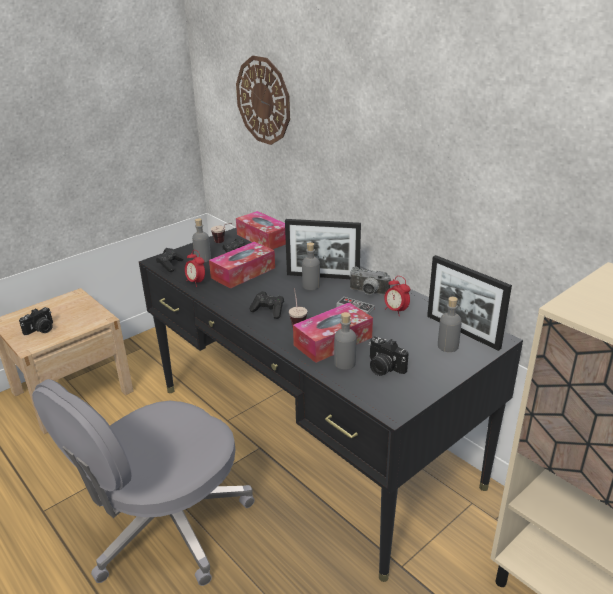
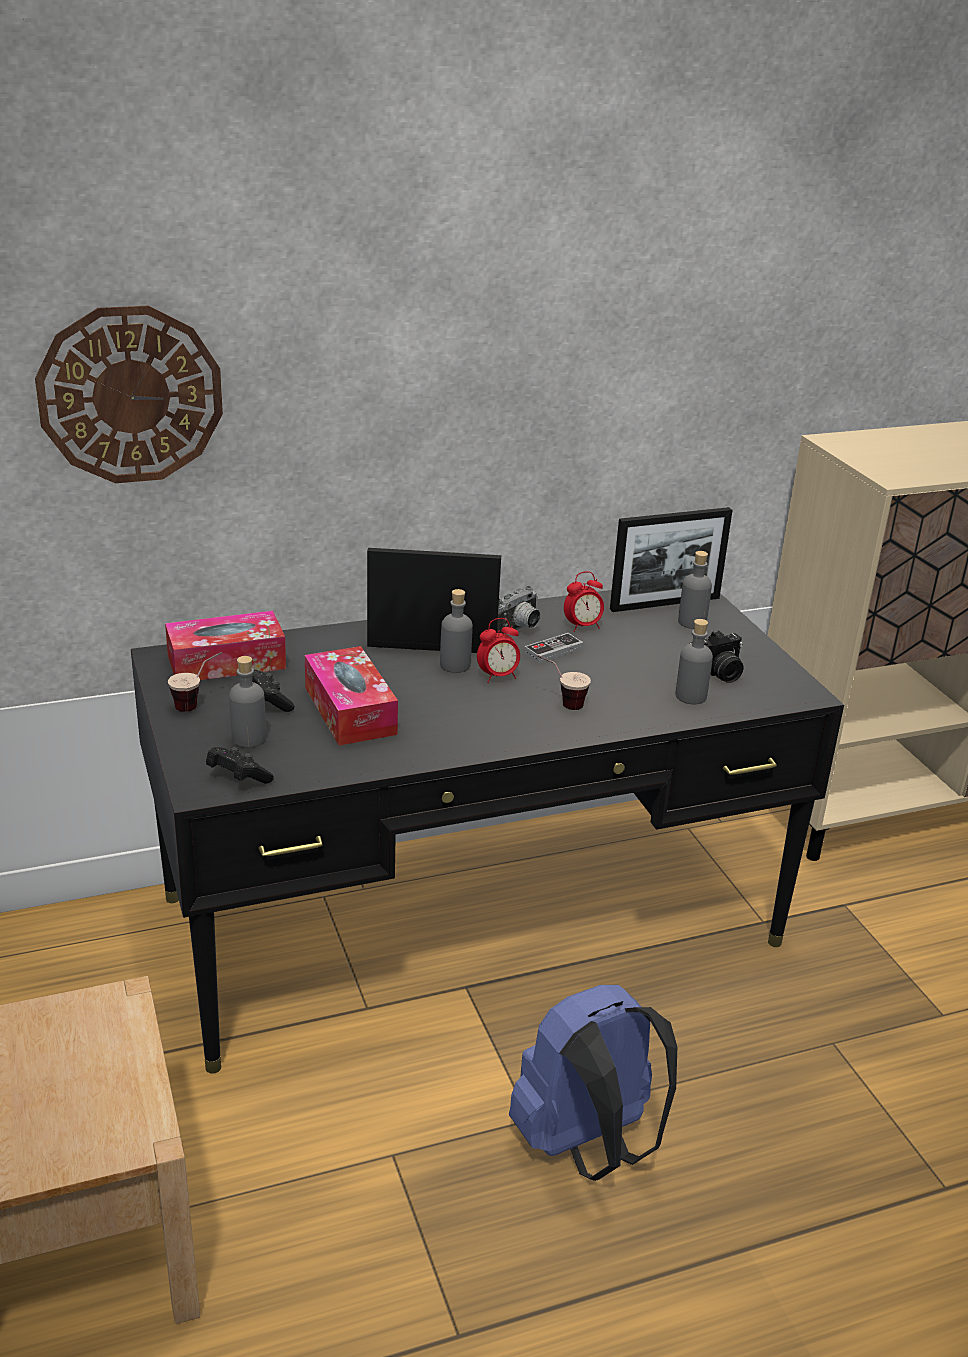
camera: 70 degrees left, 0 degrees up
camera [19,307,53,335] -> none
grey office chair [32,379,255,586] -> blue backpack [509,985,677,1181]
alarm clock [185,250,205,287] -> alarm clock moved to [477,618,520,683]
black game controller [249,291,284,319] -> none
picture frame [285,219,361,279] -> picture frame turned 120 degrees counterclockwise [367,548,501,653]
tissue box [293,302,373,363] -> none

